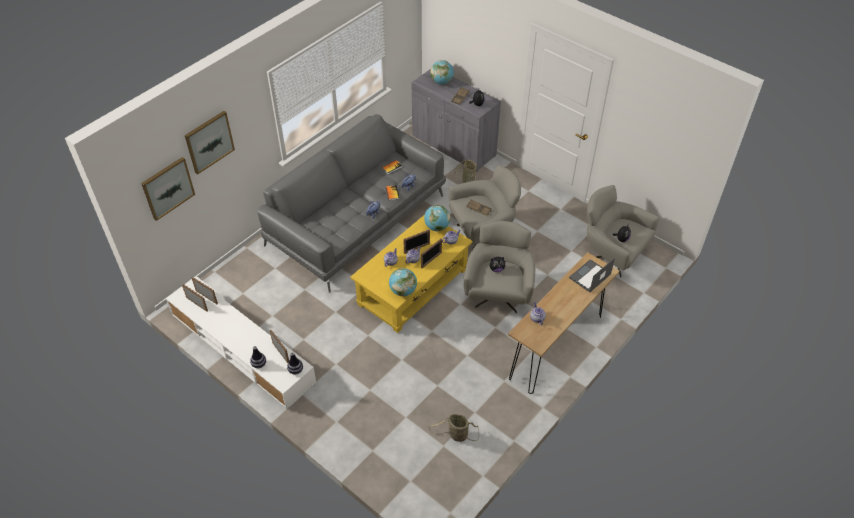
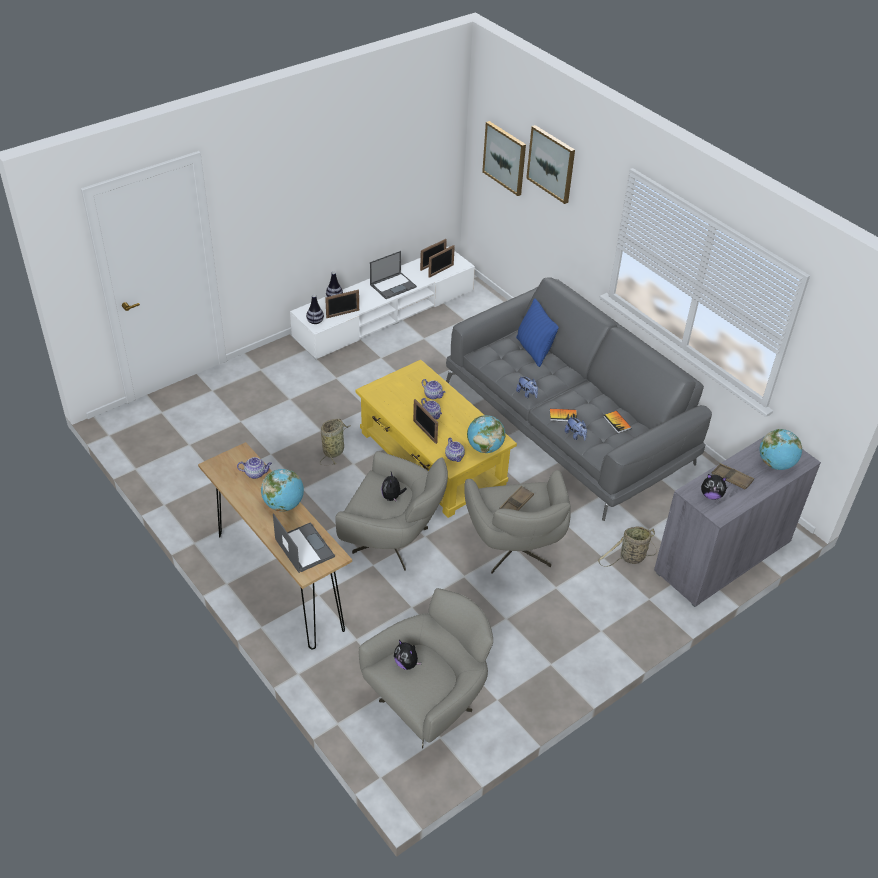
camera: 100 degrees right, 5 degrees down
globe [389,268,417,296] -> globe moved to [261,469,304,512]
picture frame [403,229,430,254] -> none
basket [429,414,479,442] -> basket moved to [320,419,351,465]
none -> laptop [370,251,417,299]
none -> blue pillow [516,298,559,367]

